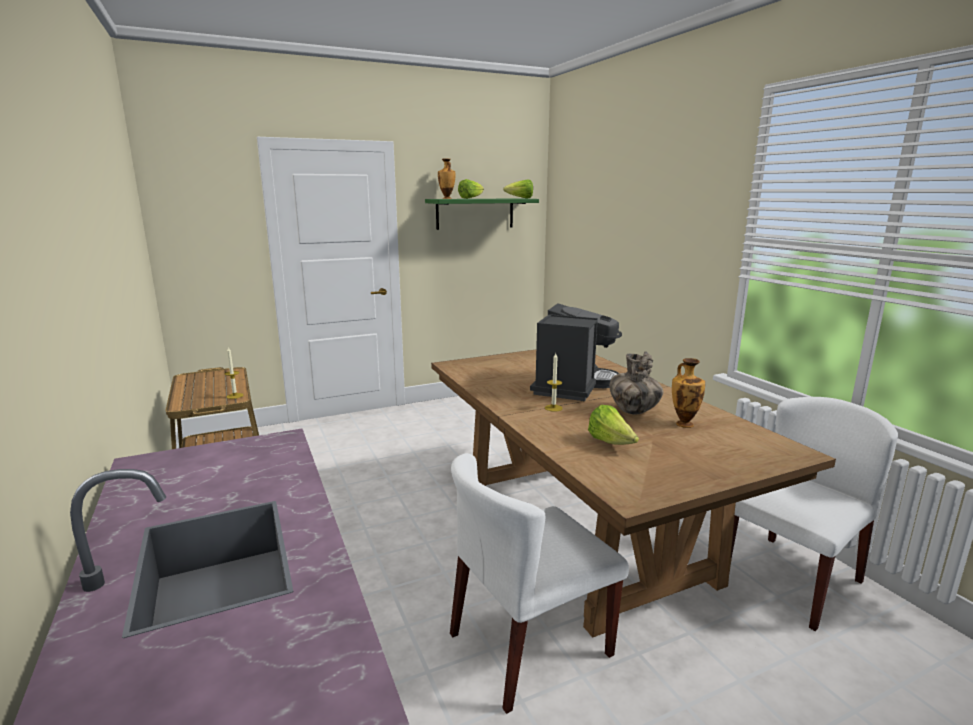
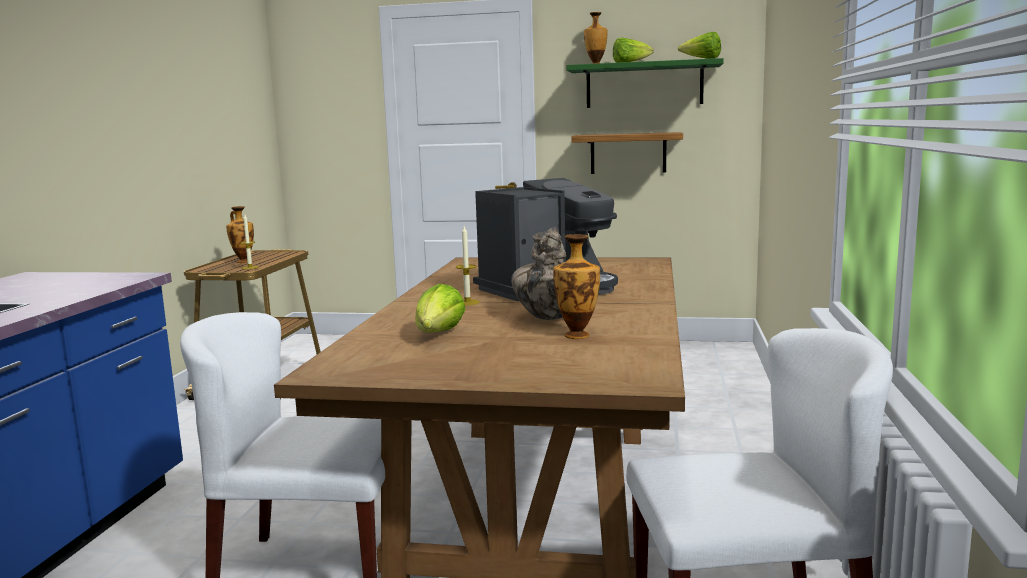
camera: 35 degrees right, 5 degrees down
none -> vase [226,206,254,263]
none -> shelf [571,132,683,174]

